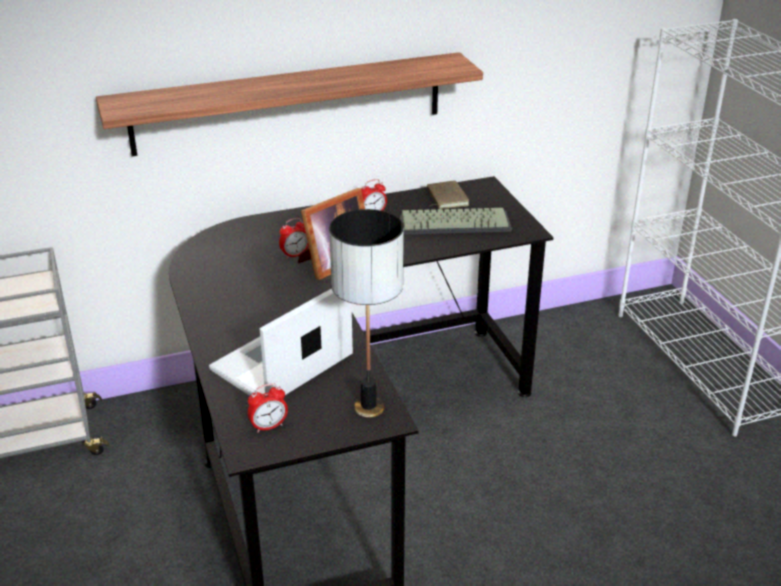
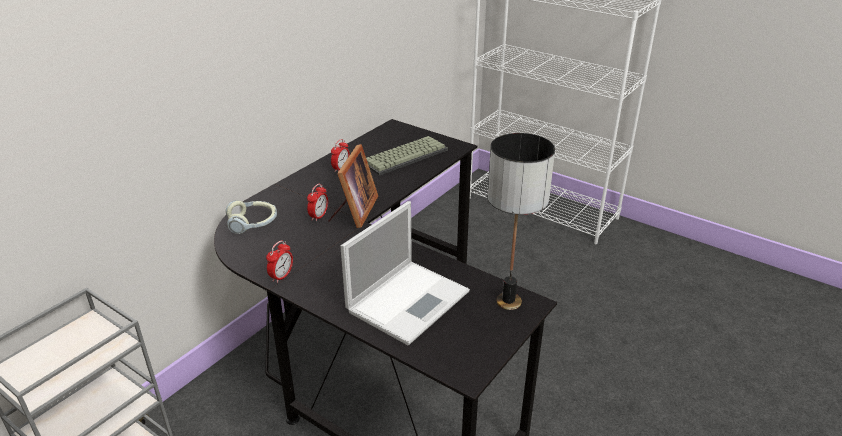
camera: 35 degrees left, 0 degrees up
shelf [96,52,483,156] -> none
laptop [209,288,353,396] -> laptop turned 150 degrees counterclockwise [340,201,470,346]
alarm clock [248,383,288,433] -> alarm clock moved to [266,241,293,283]
brown book [427,180,469,209] -> none
none -> headphones [226,200,277,234]

